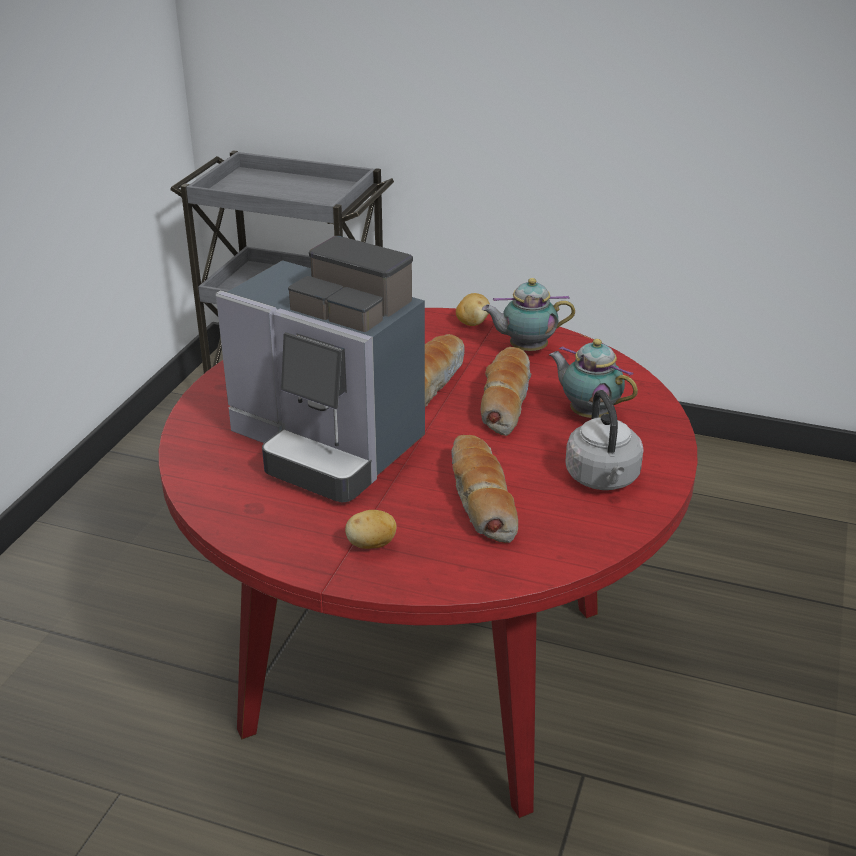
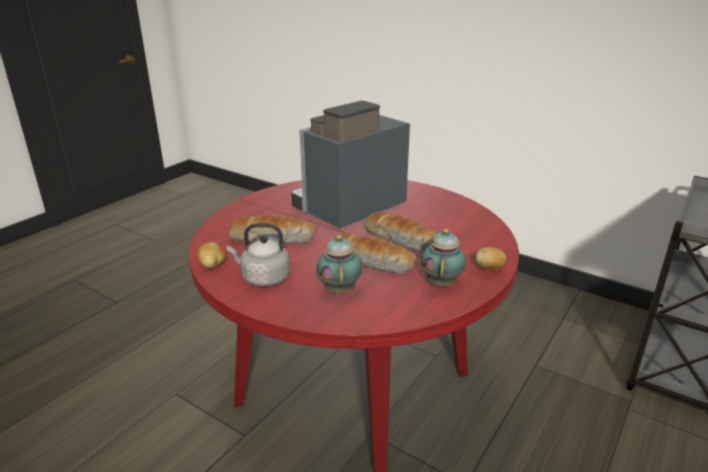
camera: 105 degrees right, 5 degrees down
potato [345,510,397,549] -> potato moved to [197,242,226,268]
teapot [549,339,638,418] -> teapot turned 60 degrees counterclockwise [317,235,362,294]

